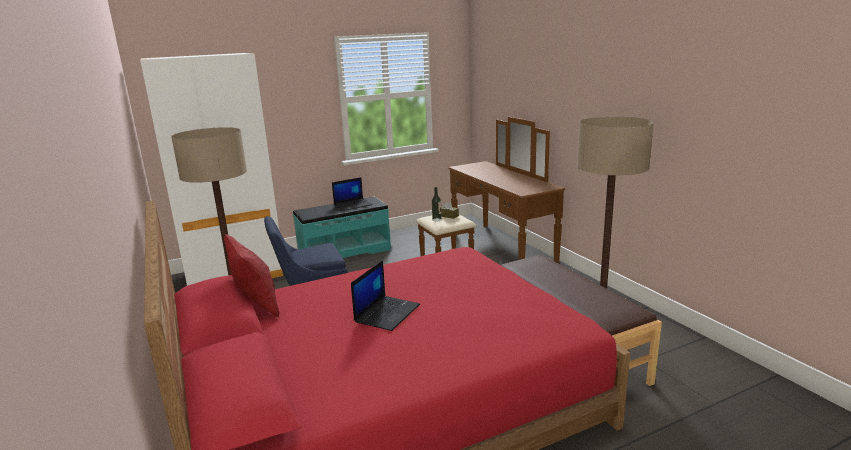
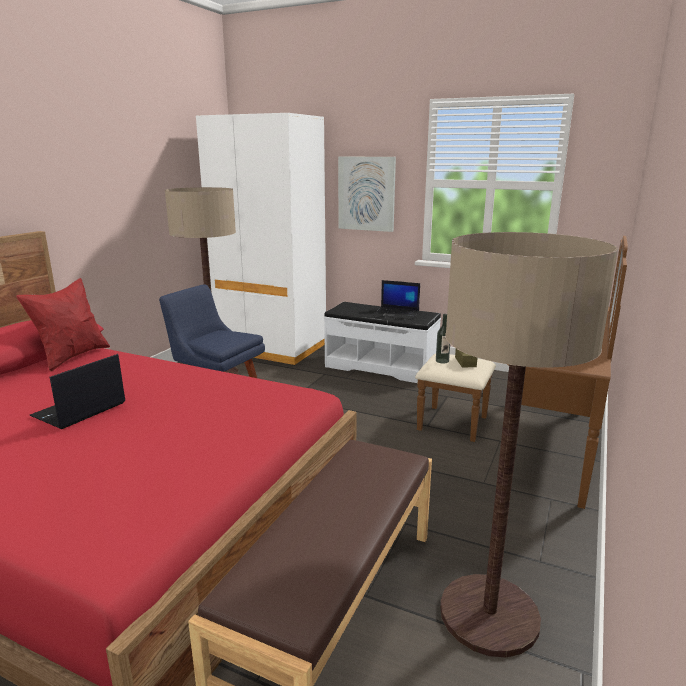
camera: 50 degrees right, 0 degrees up
turquoise bench [293,197,391,258] -> white bench [324,302,441,383]
laptop [351,260,420,331] -> laptop turned 135 degrees clockwise [29,354,125,429]
none -> picture [338,157,396,232]

